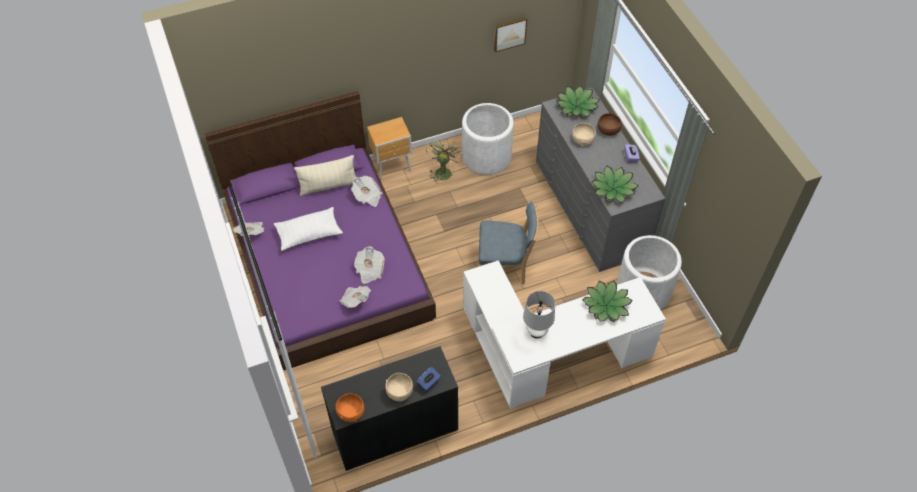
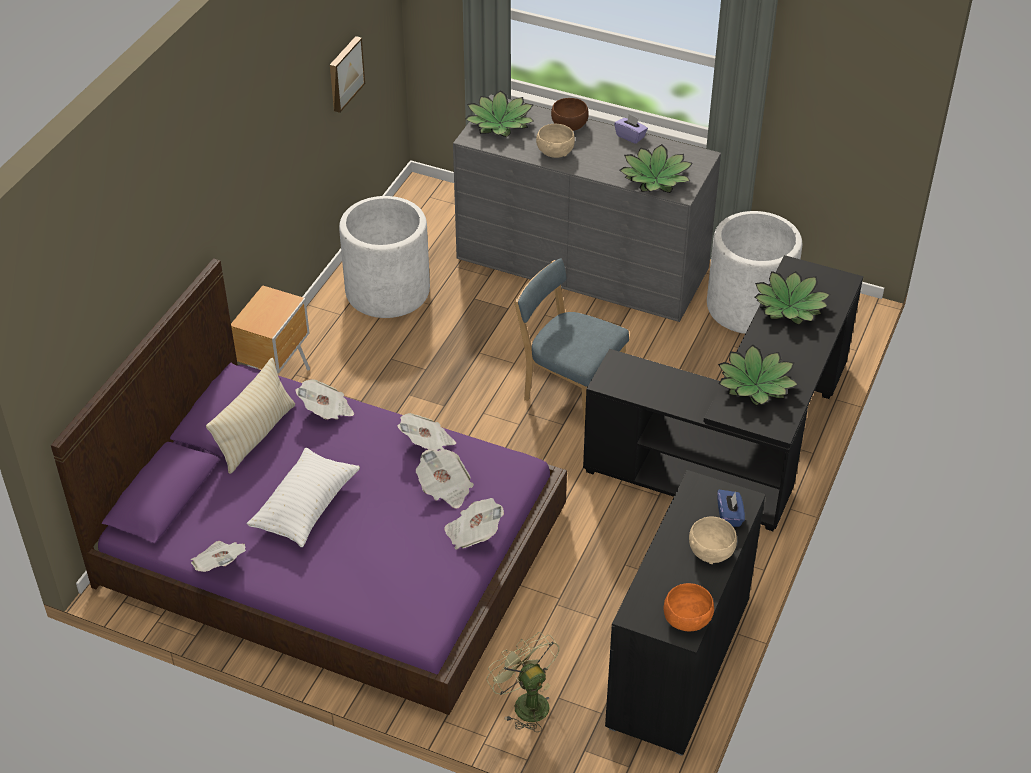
camera: 45 degrees left, 10 degrees down
green fan [426,138,463,182] -> green fan moved to [486,632,559,732]
white desk [463,260,666,409] -> black desk [583,255,863,531]
blue chair [479,201,538,285] -> blue chair turned 105 degrees counterclockwise [514,259,629,429]
white table lamp [523,291,555,338] -> potted plant [718,344,799,406]
none -> newspaper [397,413,456,451]

